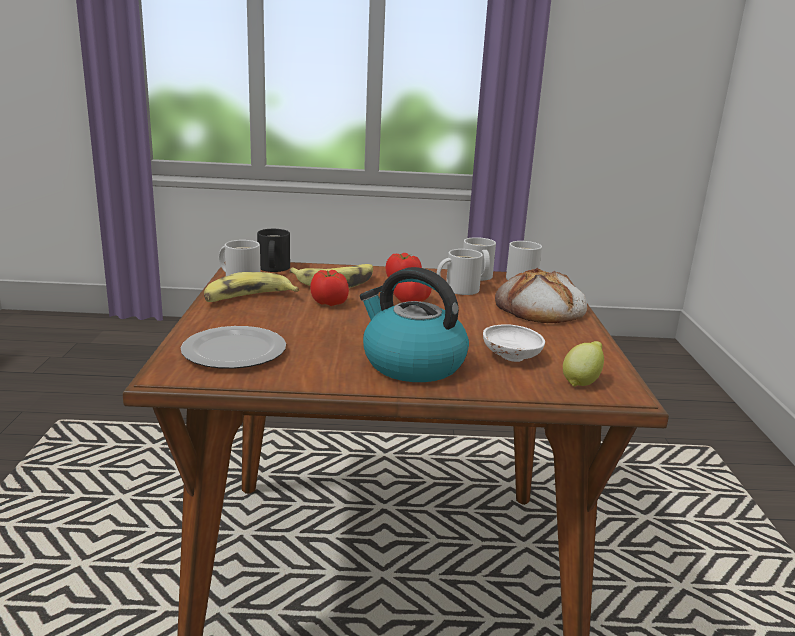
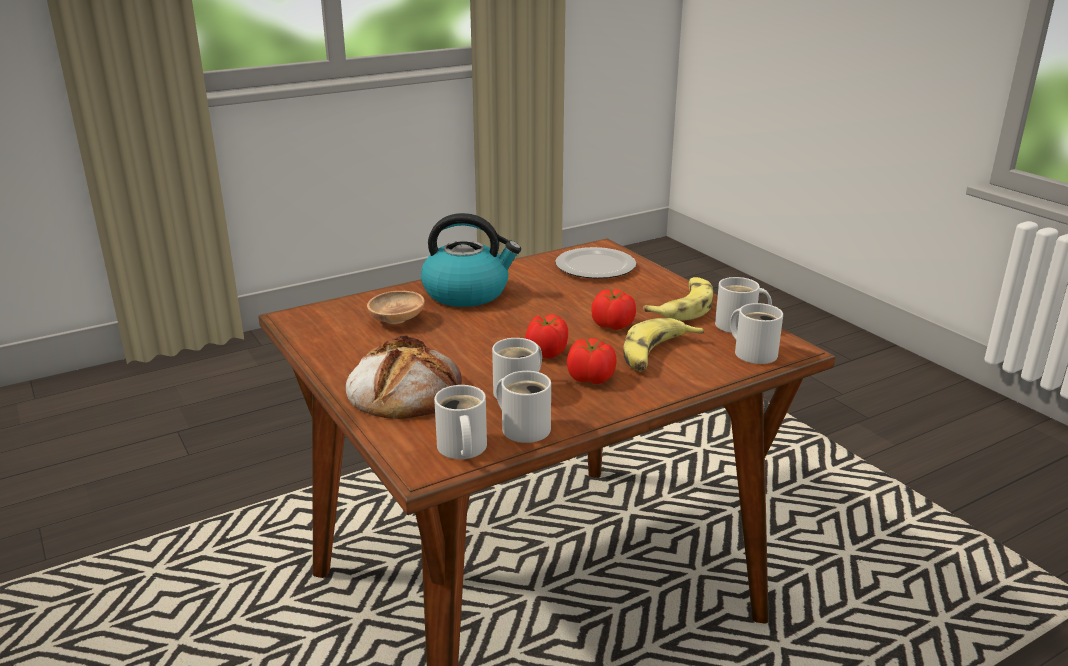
camera: 150 degrees right, 5 degrees up
black mug [257,229,290,272] -> white mug [730,303,783,364]
white bowl [483,324,545,362] -> brown bowl [367,291,425,324]
lemon [563,341,604,387] -> none

